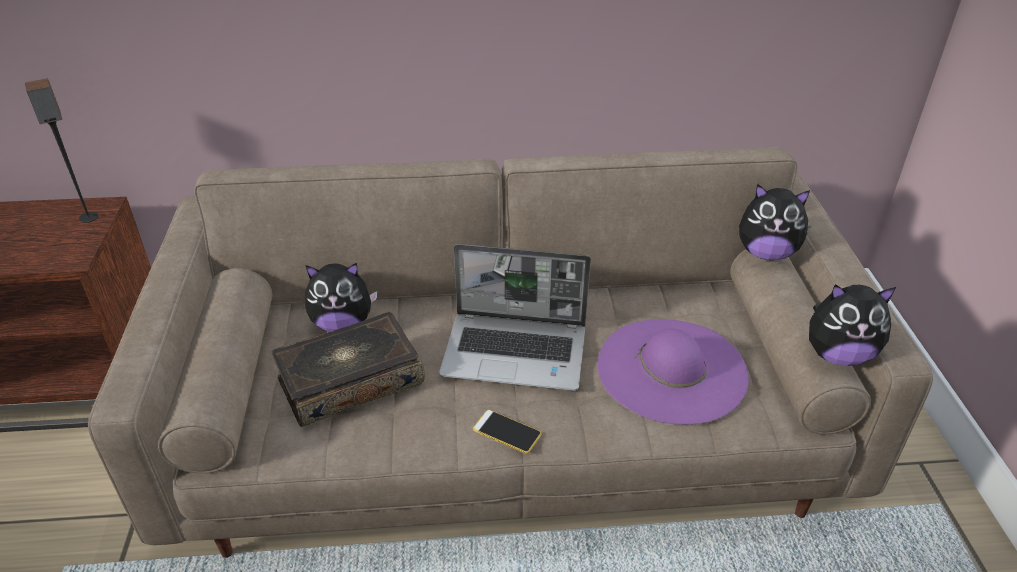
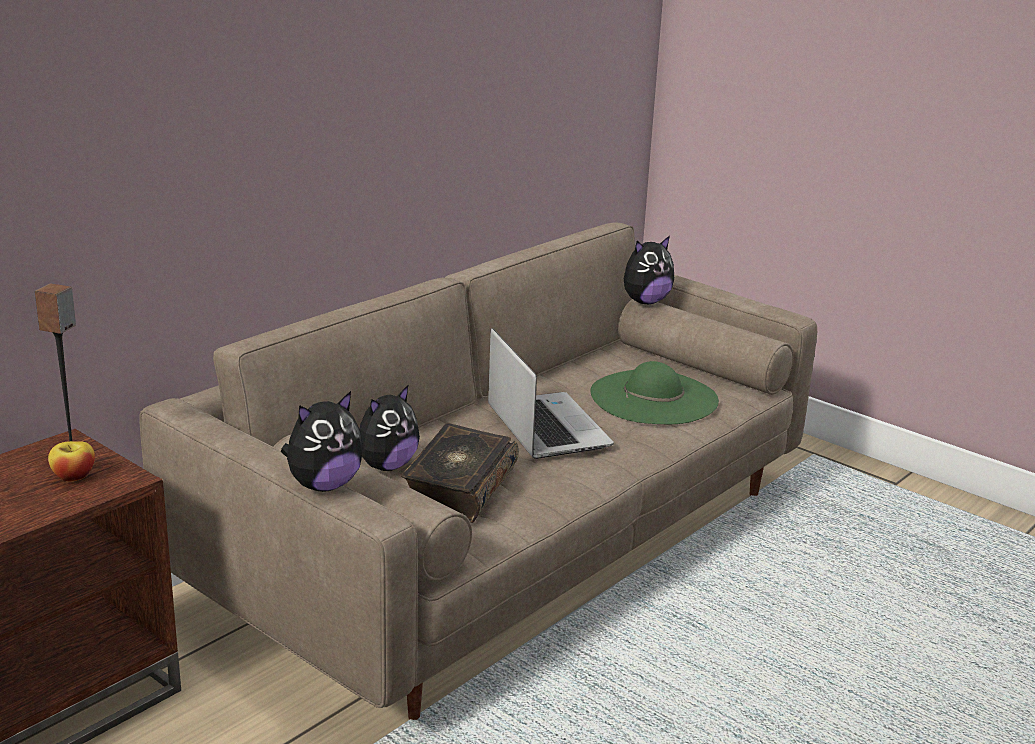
camera: 45 degrees left, 15 degrees down
laptop [439,244,591,391] -> laptop turned 75 degrees counterclockwise [488,328,614,459]
phone [473,410,542,454] -> none
purple hat [598,319,749,425] -> green hat [591,361,719,424]
plush toy [809,284,896,366] -> plush toy moved to [281,391,364,492]
none -> apple [48,441,95,481]

